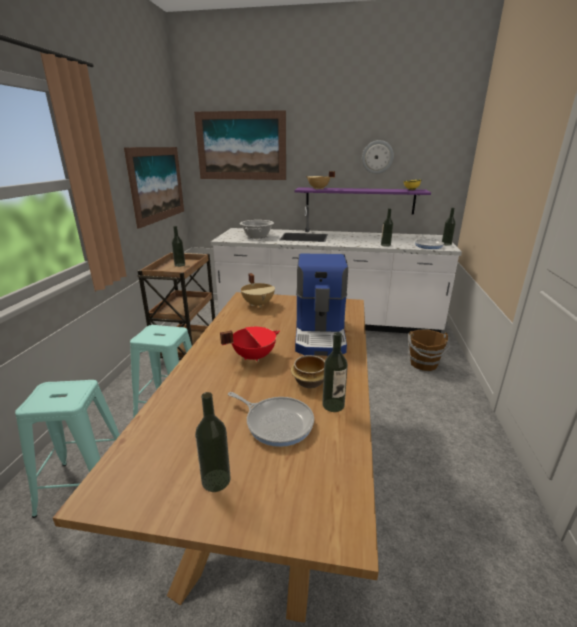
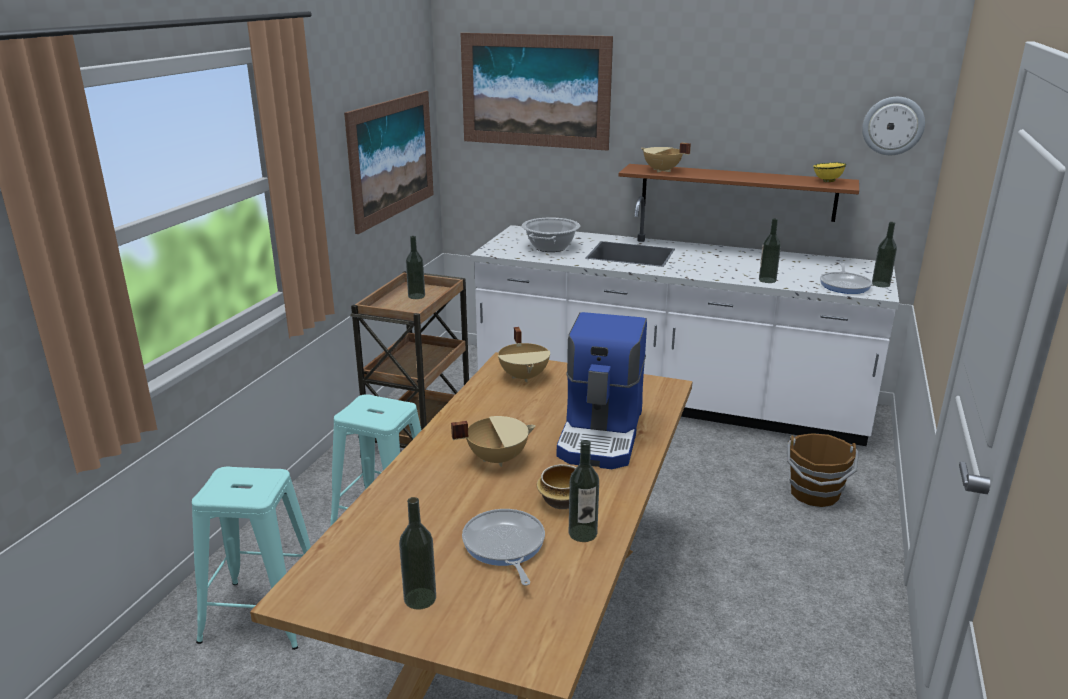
camera: 10 degrees right, 0 degrees up
red cooking pot [220,327,280,362] -> beige cooking pot [451,416,536,467]
frying pan [228,392,314,447] -> frying pan turned 150 degrees counterclockwise [462,509,545,586]
purple shelf [295,187,431,214] -> brown shelf [619,164,859,222]
wall clock [362,140,394,174] -> wall clock moved to [862,97,925,155]

